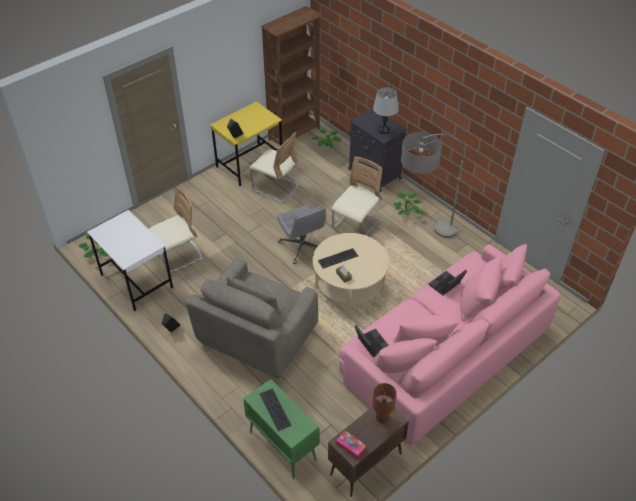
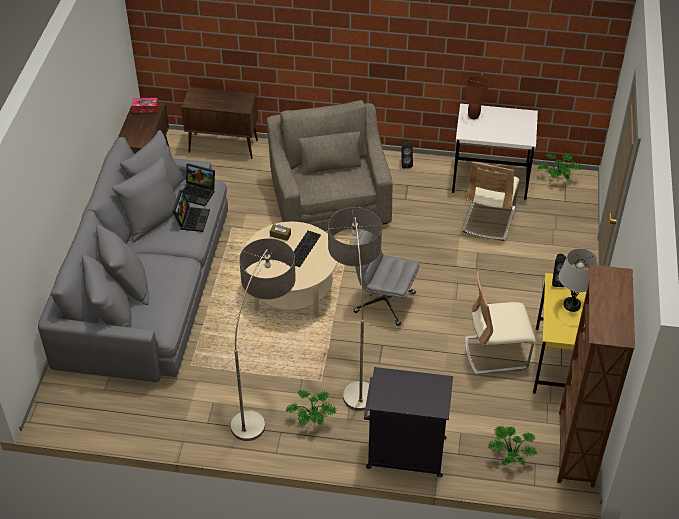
camera: 140 degrees right, 0 degrees up
green cabinet [243,379,319,479] -> brown cabinet [181,87,258,159]
keyboard [259,388,292,431] -> none
beige chair [332,156,383,236] -> floor lamp [328,207,382,411]
pink sofa [339,244,561,445] -> grey sofa [38,130,228,382]
brown table lamp [372,383,397,423] -> brown table lamp moved to [465,75,488,119]
grey table lamp [373,88,399,134] -> grey table lamp moved to [559,249,597,312]
laptop [428,270,467,296] -> laptop moved to [172,190,210,232]

